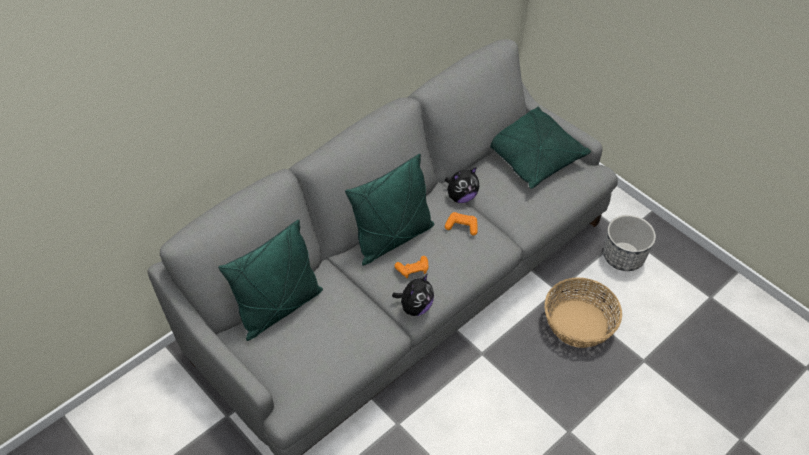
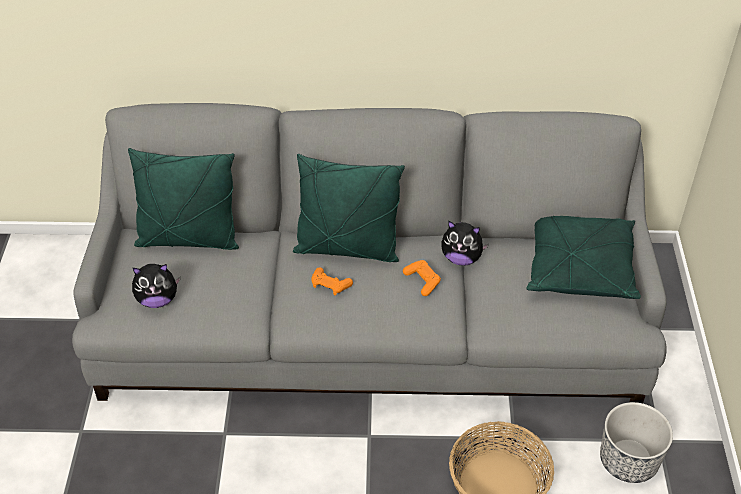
camera: 45 degrees right, 5 degrees down
plush toy [392,274,434,316] -> plush toy moved to [132,264,180,308]

